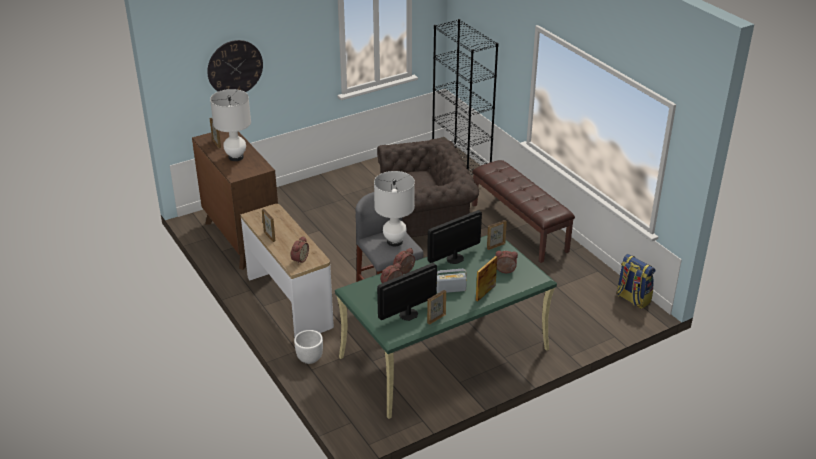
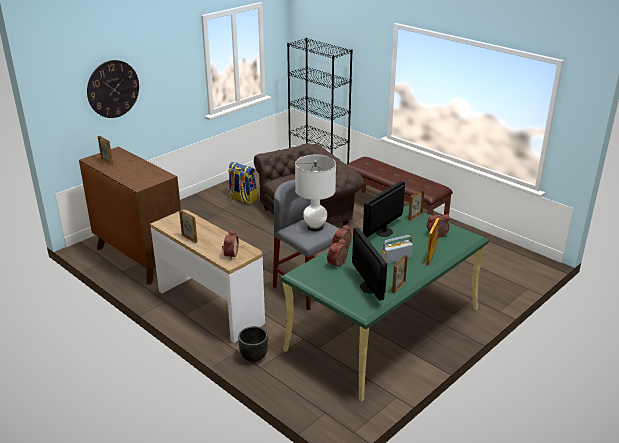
camera: 15 degrees left, 5 degrees down
white table lamp [210,89,251,161] -> none
white planter [294,330,323,364] -> black planter [238,326,268,362]
monitor [377,263,437,321] -> monitor turned 60 degrees counterclockwise [352,227,387,301]
backpack [616,254,655,309] -> backpack moved to [228,162,257,204]

